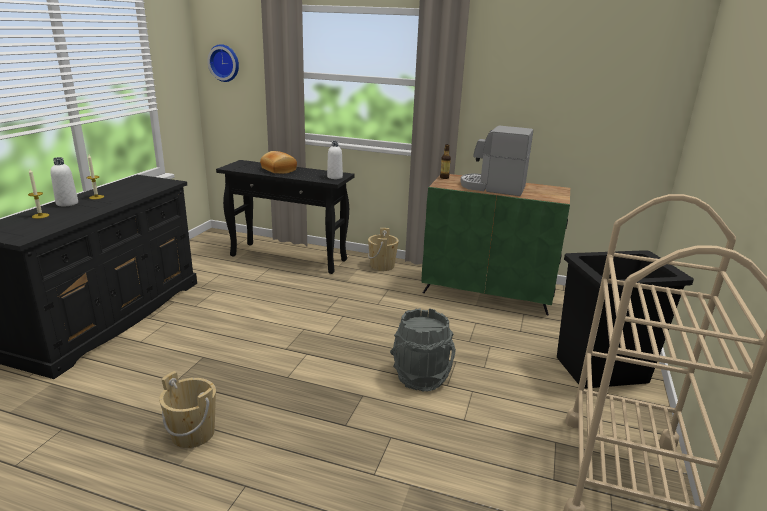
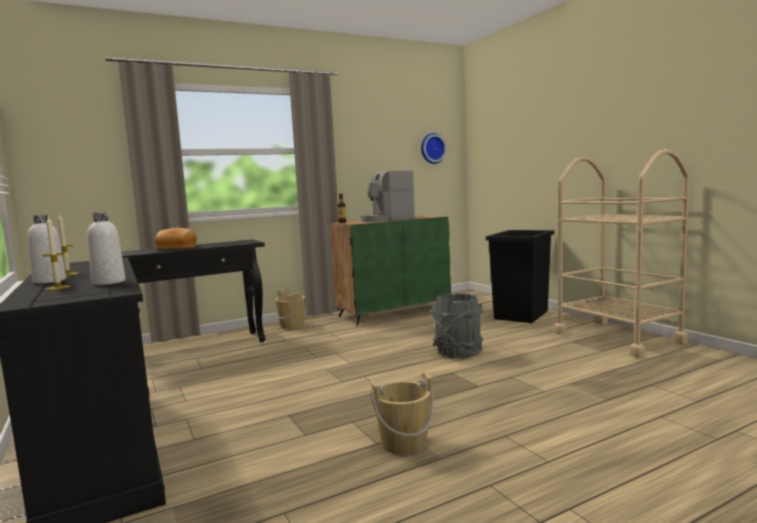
camera: 45 degrees left, 15 degrees down
wall clock [207,44,239,82] -> wall clock moved to [421,133,447,164]
white bottle [327,141,343,179] -> white bottle moved to [87,212,125,285]

